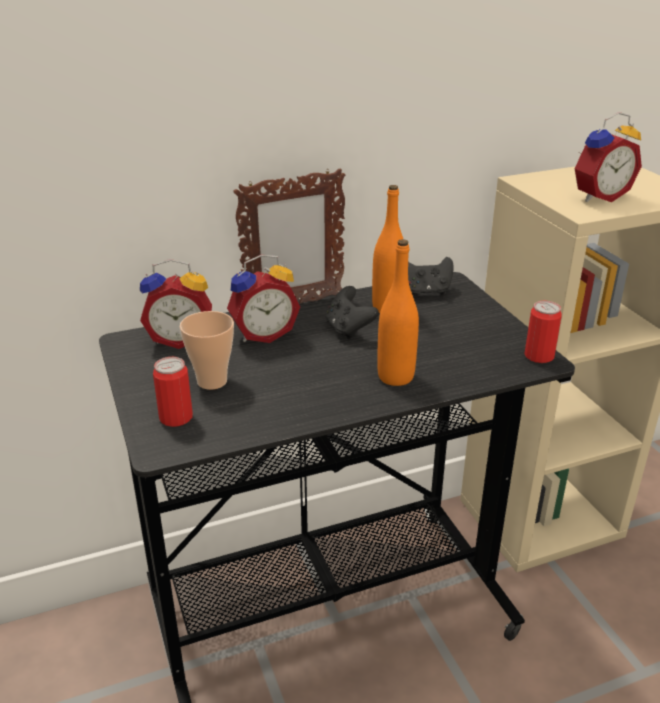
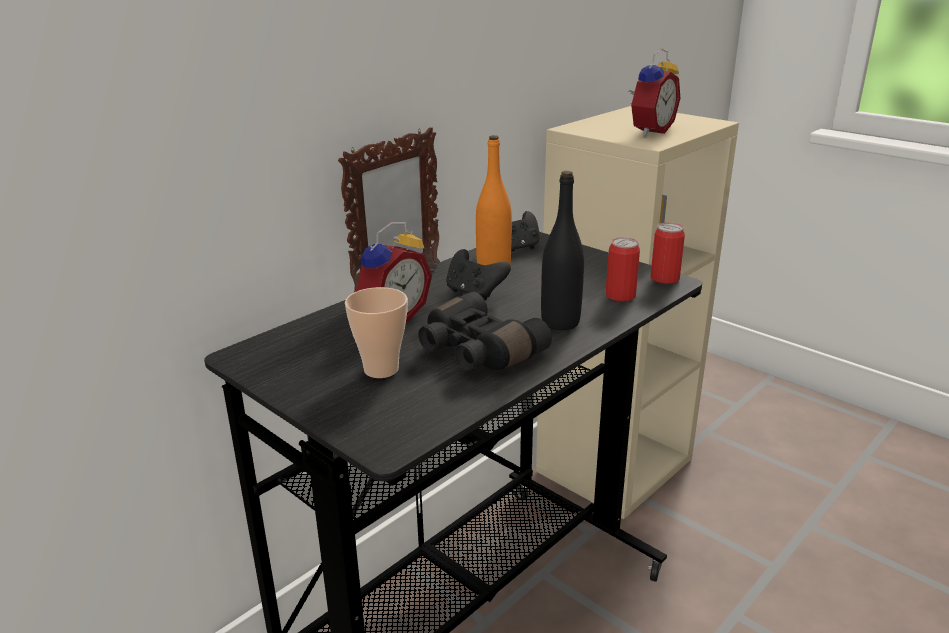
camera: 25 degrees left, 5 degrees down
alarm clock [140,259,212,349] -> none
can [153,357,193,427] -> can moved to [606,237,640,302]
orange bottle [377,239,419,386] -> black bottle [541,171,584,330]
none -> black binoculars [418,292,552,371]

